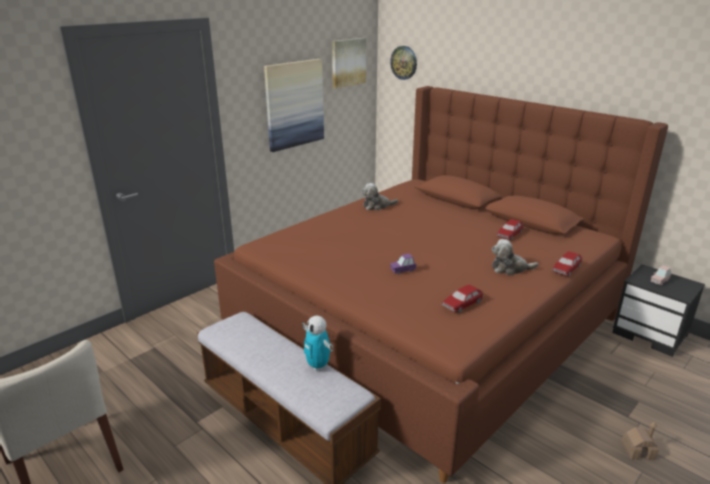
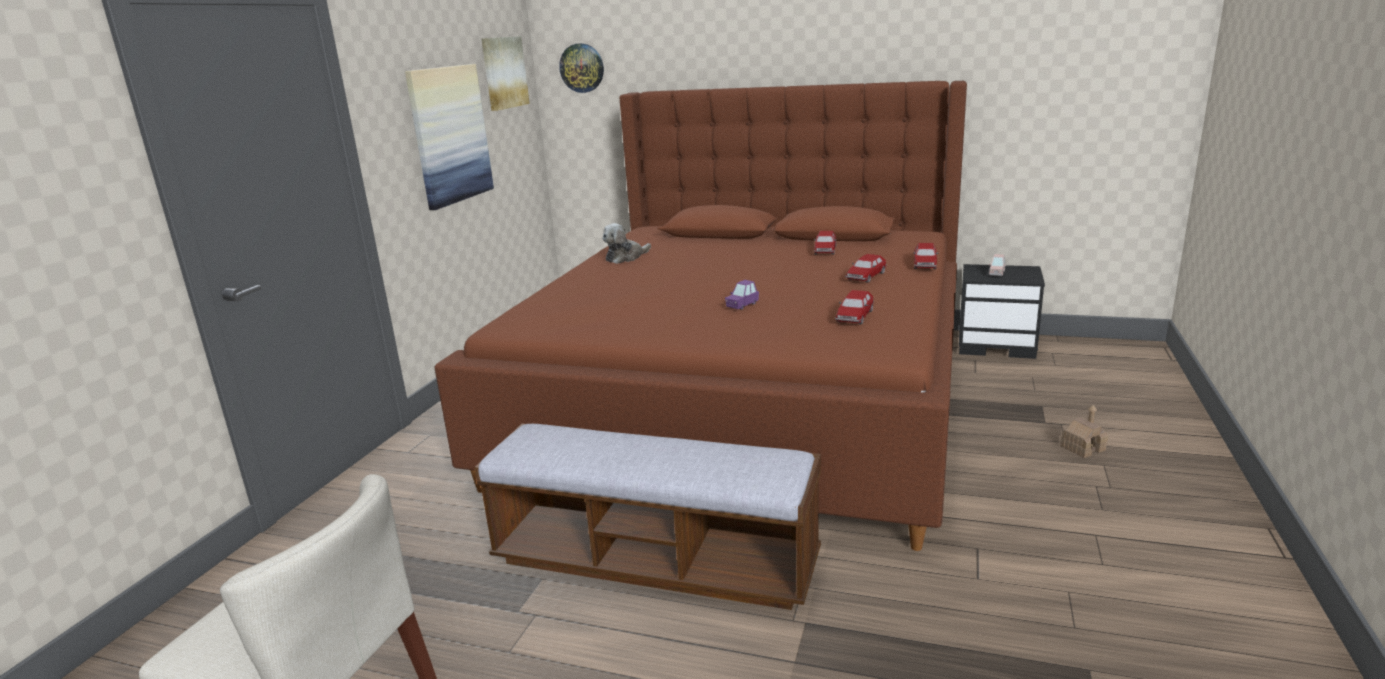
camera: 25 degrees left, 5 degrees down
toy robot [302,315,333,371] -> none
plush toy [492,239,539,275] -> toy car [845,254,887,283]

